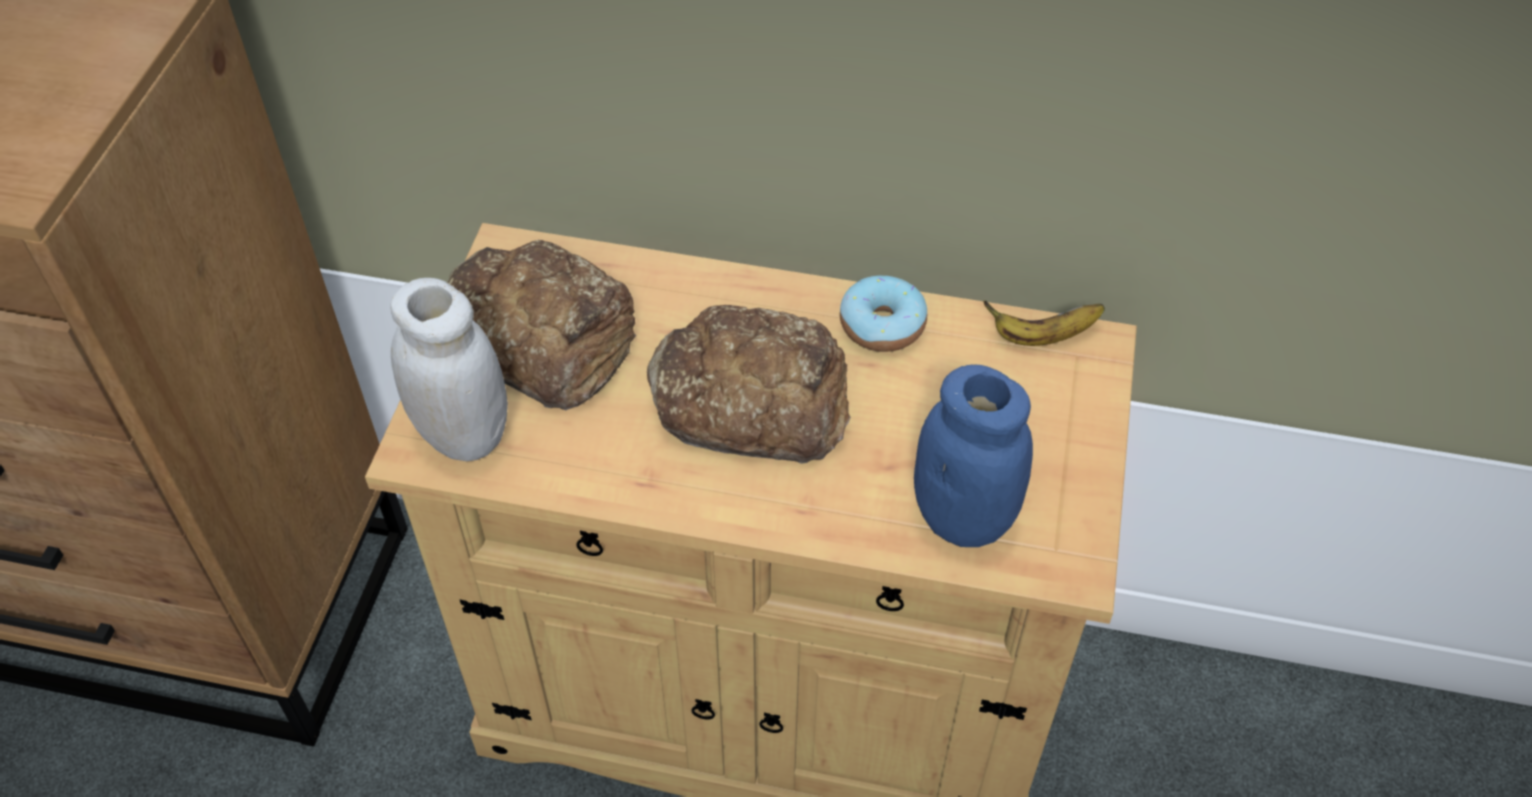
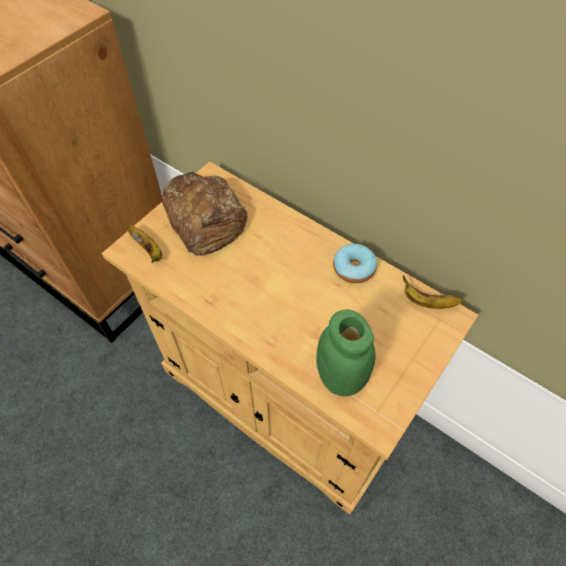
camera: 25 degrees right, 5 degrees up
white jar [390,278,508,461] -> banana [127,225,162,263]
bread [647,305,851,464] -> none
blue jar [914,364,1033,547] -> green jar [316,310,376,397]

